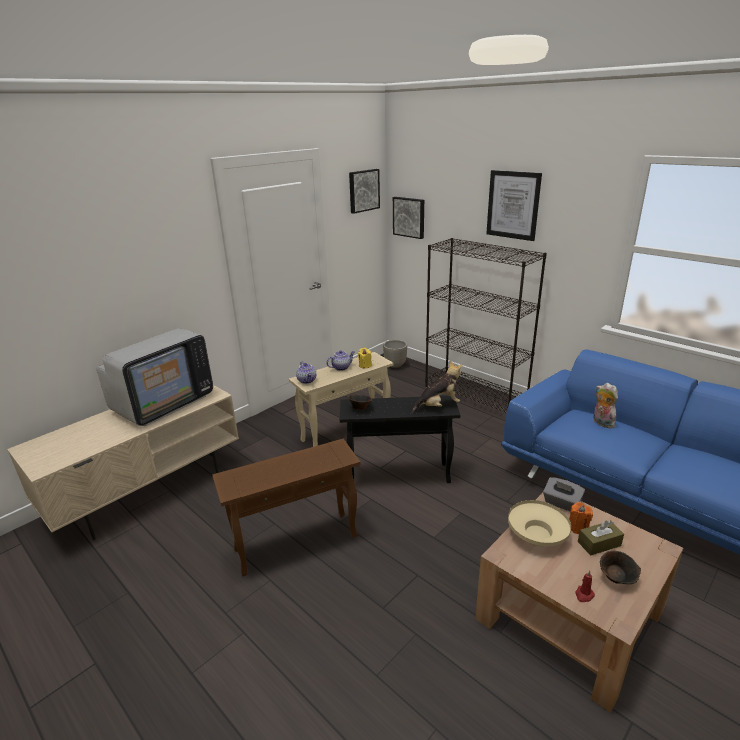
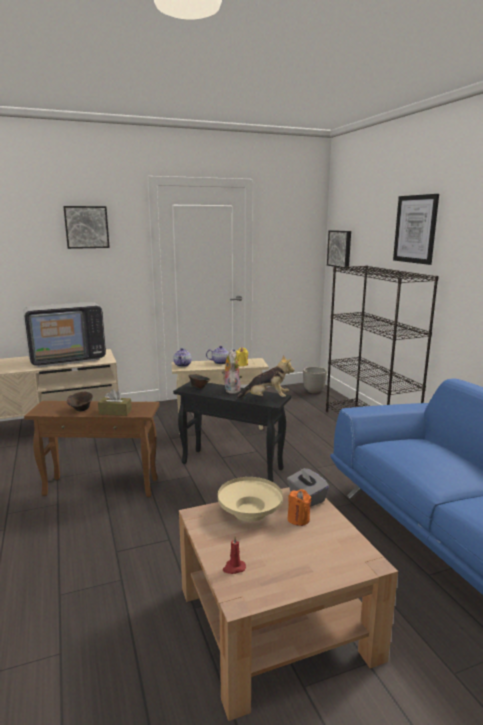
camera: 25 degrees right, 10 degrees down
picture [349,169,380,214] -> picture moved to [63,206,110,249]
brown tissue box [578,520,624,555] -> brown tissue box moved to [98,389,132,416]
plush toy [593,383,618,428] -> plush toy moved to [222,350,241,394]
brown bowl [600,551,641,584] -> brown bowl moved to [67,392,93,411]

